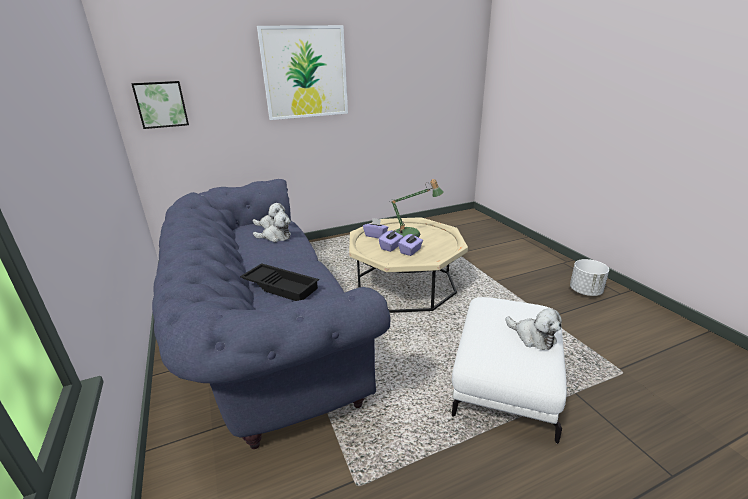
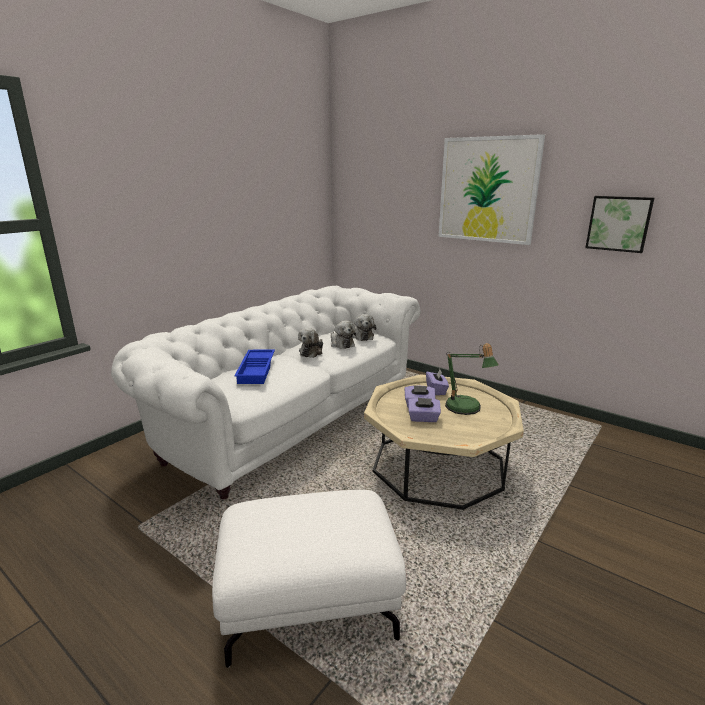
camera: 60 degrees right, 5 degrees down
picture [131,81,189,129] -> picture moved to [585,196,654,253]
blue sofa [152,179,391,449] -> white sofa [111,286,420,500]
black tray [240,263,319,301] -> blue tray [234,350,275,384]
plush toy [506,308,562,350] -> plush toy moved to [298,328,323,358]
white planter [570,259,609,296] -> none

